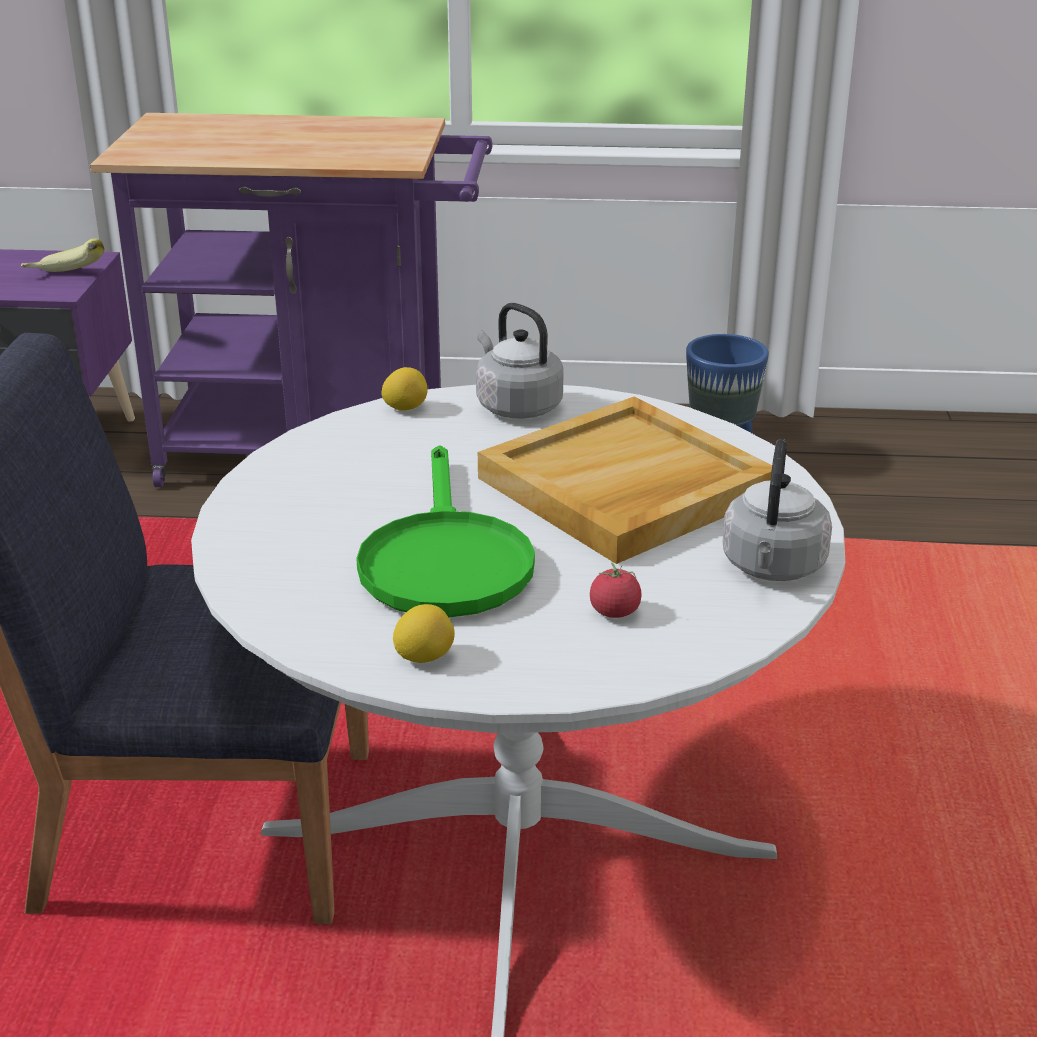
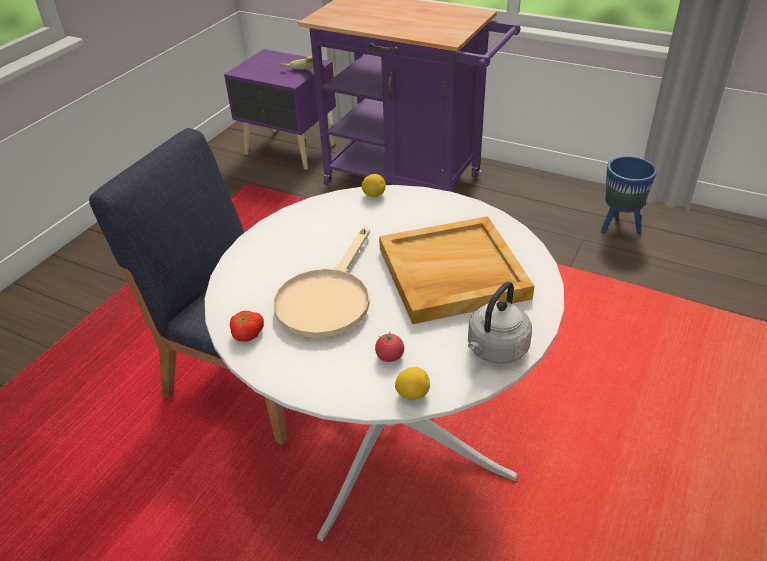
camera: 25 degrees right, 10 degrees up
green frying pan [356,445,535,617] -> beige frying pan [273,226,370,338]
lemon [393,604,455,663] -> lemon moved to [395,367,430,400]
grey kettle [476,303,564,419] -> none
none -> tomato [230,311,264,342]

